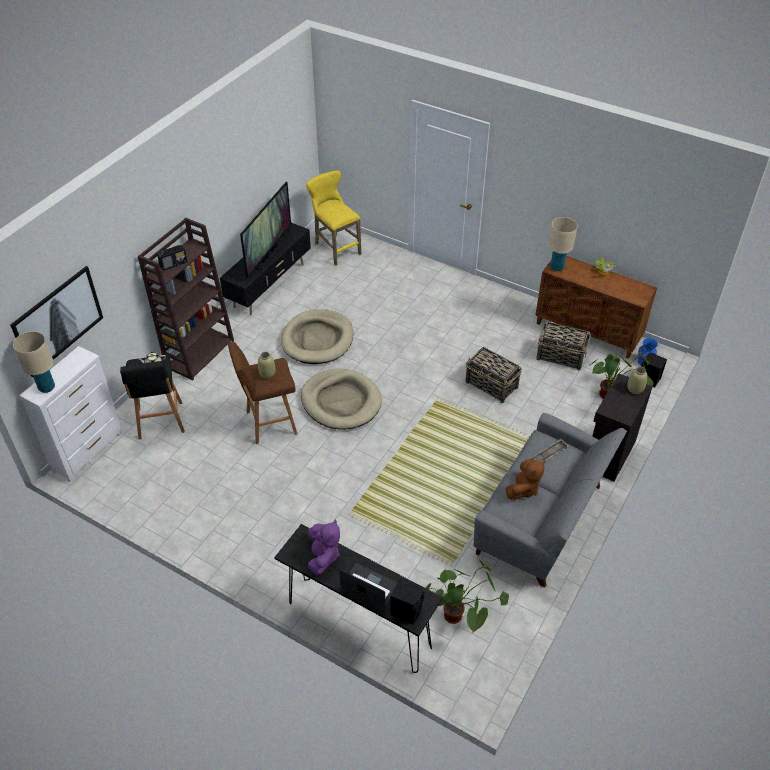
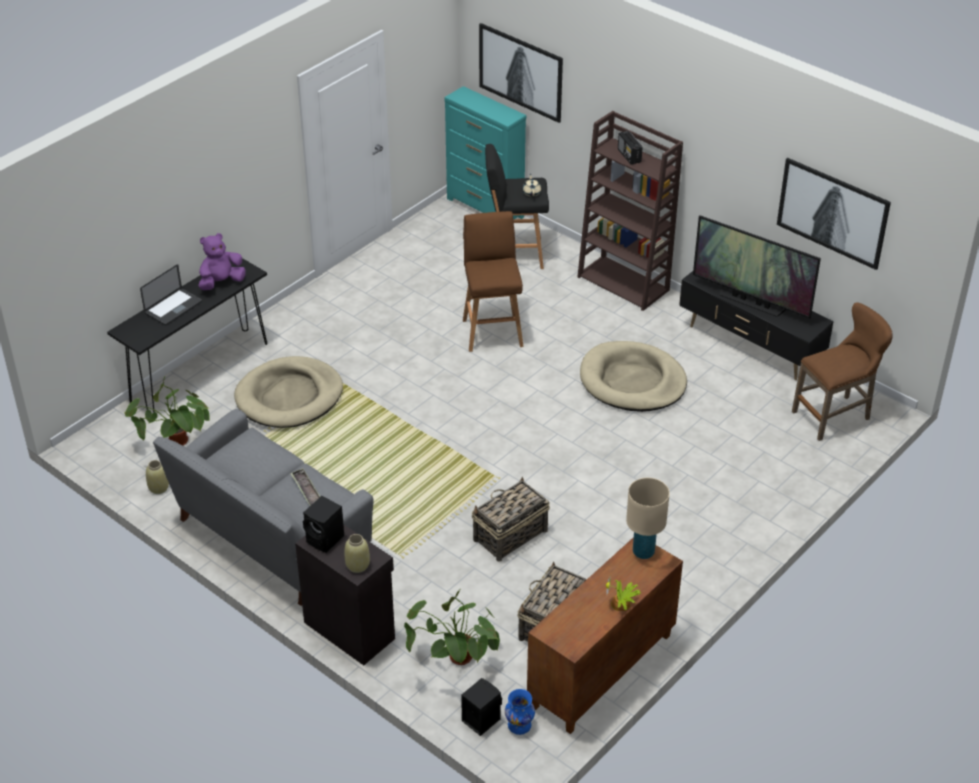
camera: 100 degrees right, 5 degrees down
beige table lamp [13,331,55,393] -> none
white dresser [19,346,123,483] -> turquoise dresser [444,86,526,219]
beige vase [258,352,276,379] -> beige vase moved to [146,460,169,494]
beige dog bed [301,368,382,430] -> beige dog bed moved to [234,356,343,428]
yellow stool [306,171,361,266] -> brown stool [792,302,893,441]
purple plush toy [308,519,340,575] -> purple plush toy turned 135 degrees clockwise [198,233,246,290]
black speaker [390,578,425,624] -> black speaker moved to [303,496,344,553]
brown plush toy [506,459,545,500] -> none
none -> picture [777,158,891,270]

